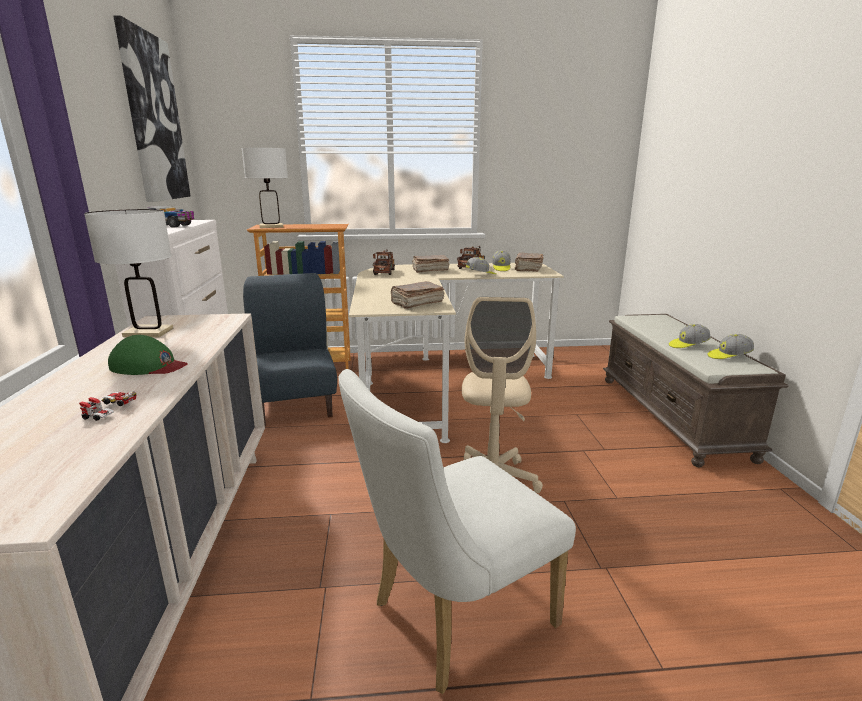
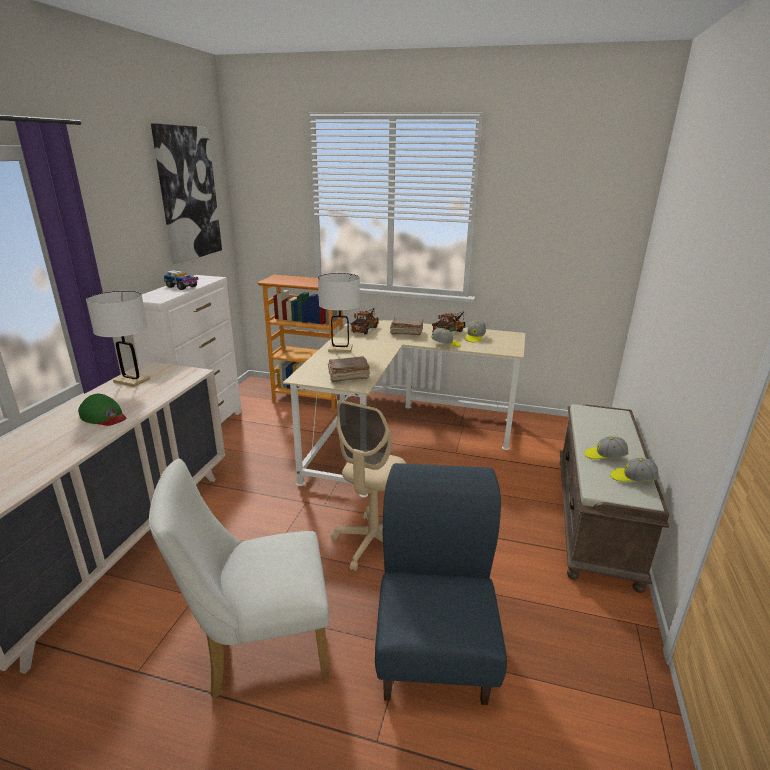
camera: 20 degrees right, 5 degrees up
toy car [79,391,136,421] -> none
white table lamp [242,148,288,228] -> white table lamp moved to [318,273,360,353]
blue chair [243,273,337,426] -> blue chair moved to [375,463,507,705]
brown book [515,253,544,272] -> none

